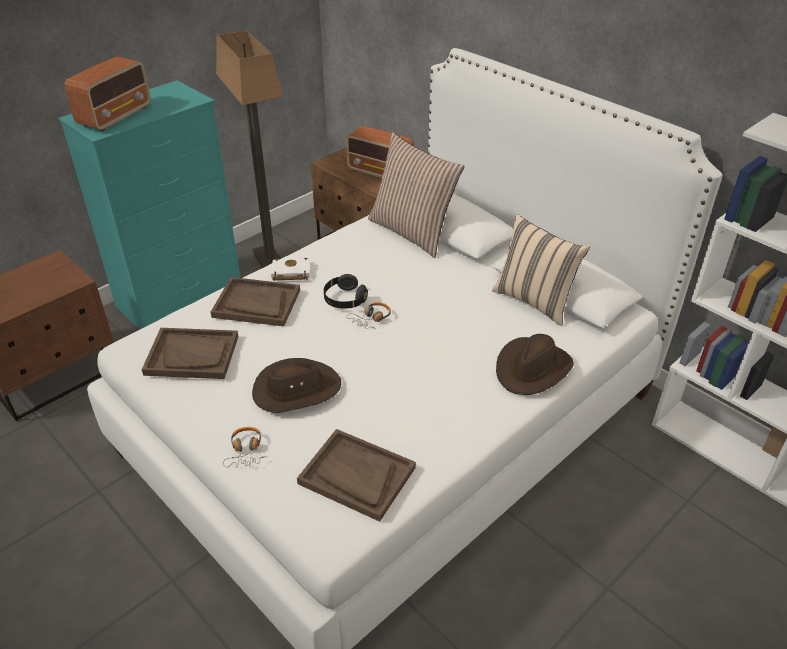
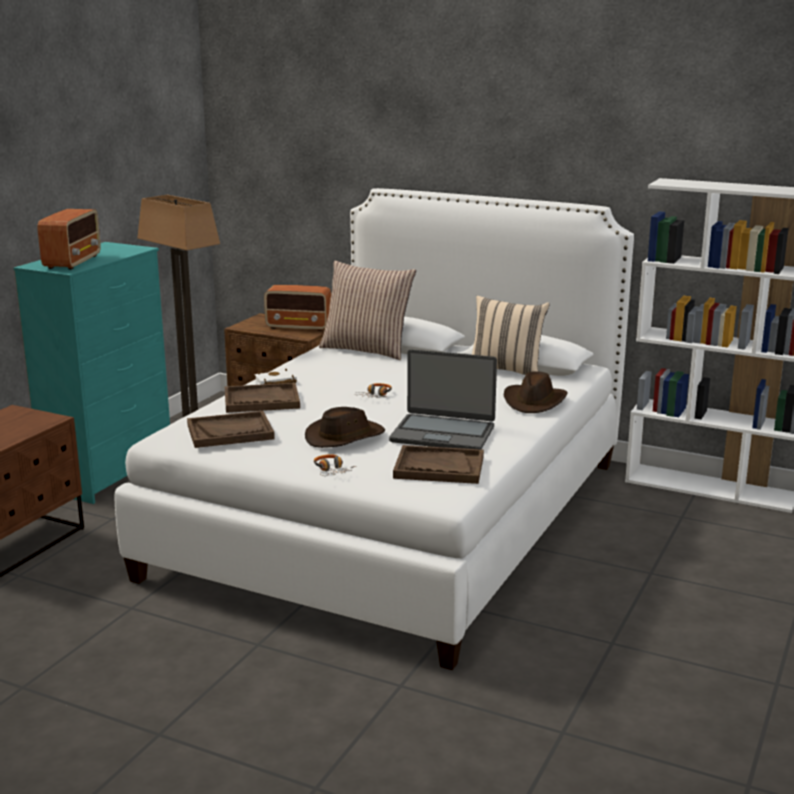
camera: 20 degrees left, 20 degrees down
black headphones [324,274,368,309] -> none
none -> laptop [389,349,497,450]

